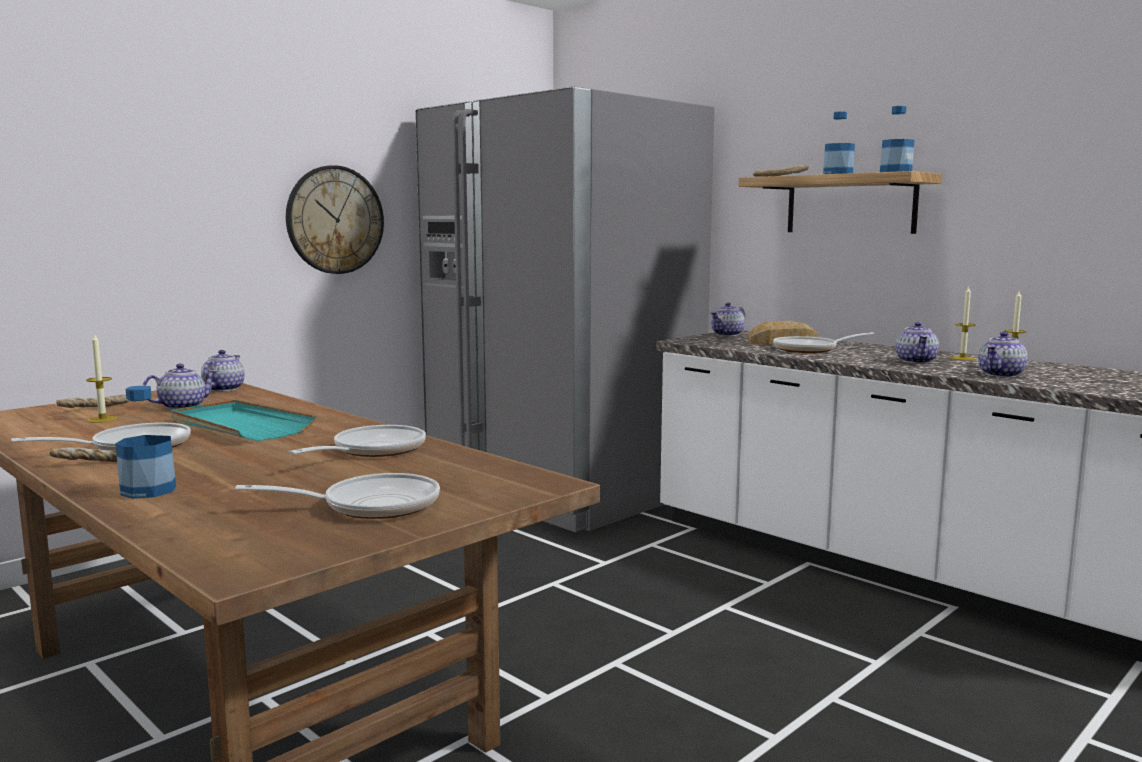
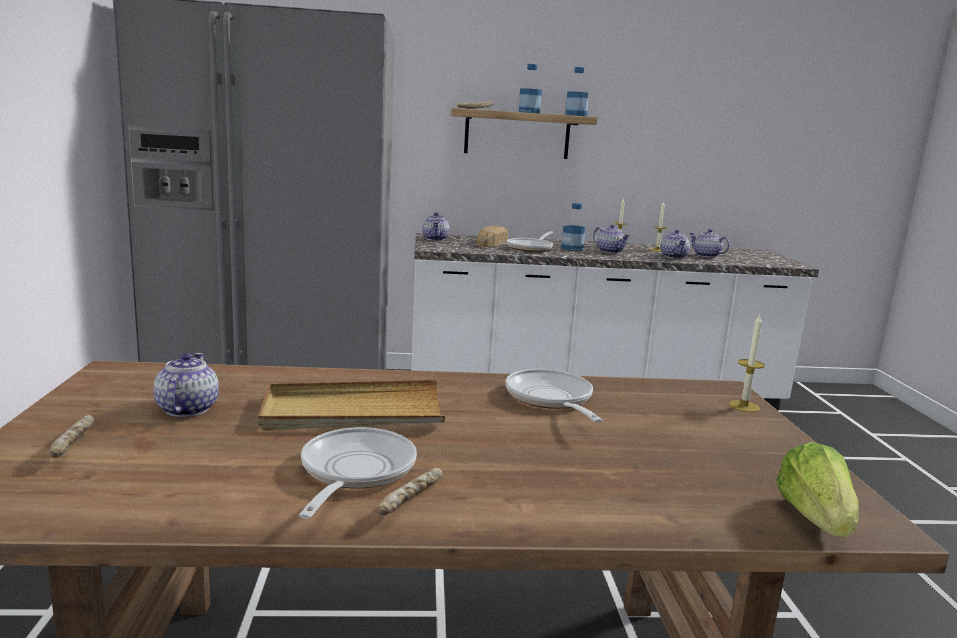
camera: 50 degrees left, 5 degrees up
candle [86,333,118,423] -> candle moved to [729,315,765,412]
bottle [115,385,176,499] -> bottle moved to [561,203,585,251]
turquoise tray [171,400,316,441] -> beige tray [258,380,445,430]
teapot [201,350,245,392] -> teapot moved to [689,229,730,258]
frying pan [235,473,440,519] -> none
wall clock [286,165,384,274] -> none
none -> lettuce [777,442,859,537]

